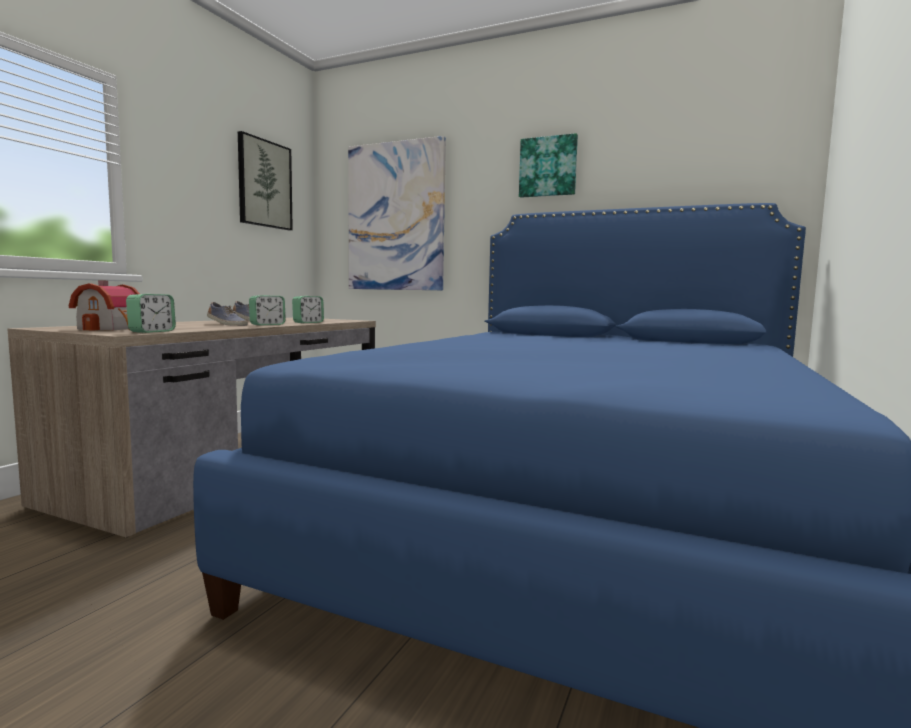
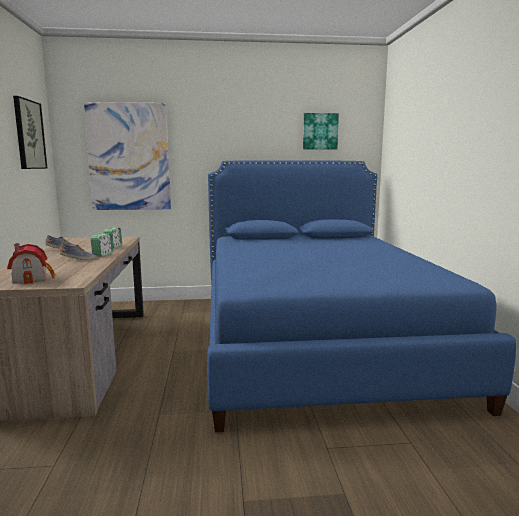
camera: 30 degrees left, 5 degrees up
alarm clock [126,294,176,333] -> none
picture [519,133,578,198] -> picture moved to [303,113,339,150]

